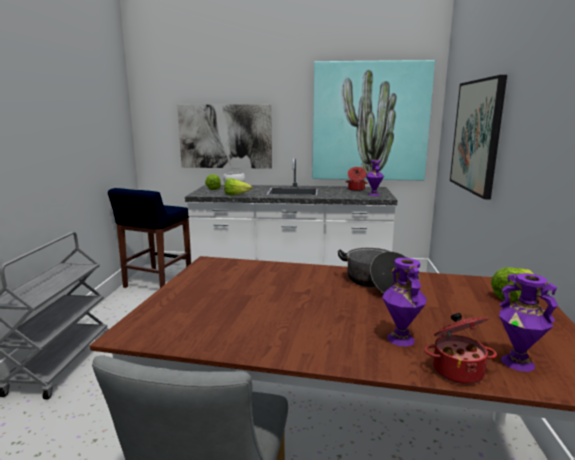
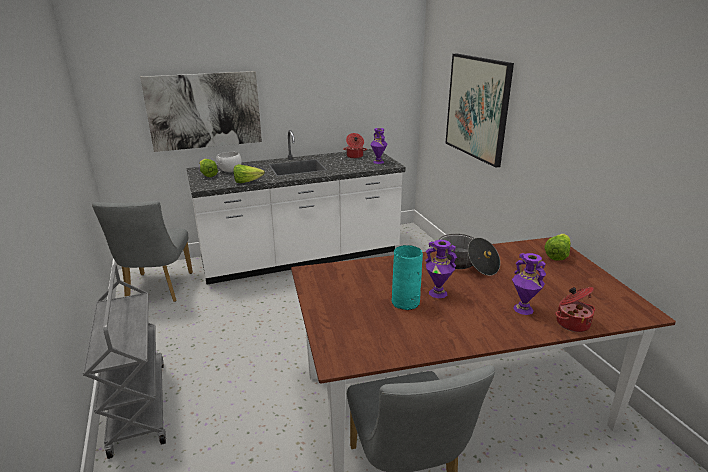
camera: 25 degrees left, 10 degrees up
blue stool [108,188,191,288] -> grey chair [92,201,193,302]
picture [312,60,435,181] -> none
purple vase [499,273,558,372] -> purple vase moved to [425,240,457,298]
none -> turquoise vase [392,245,423,310]

